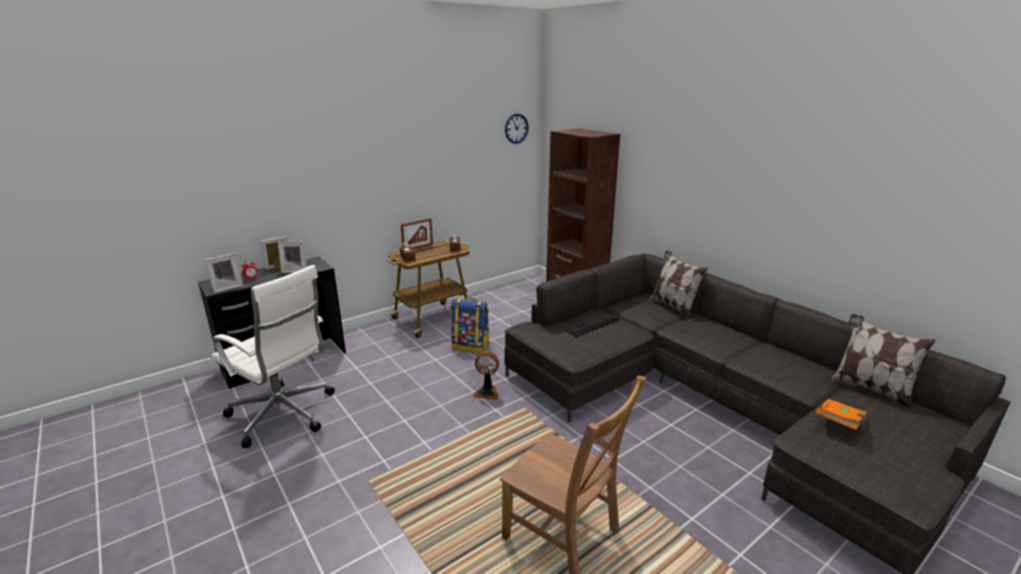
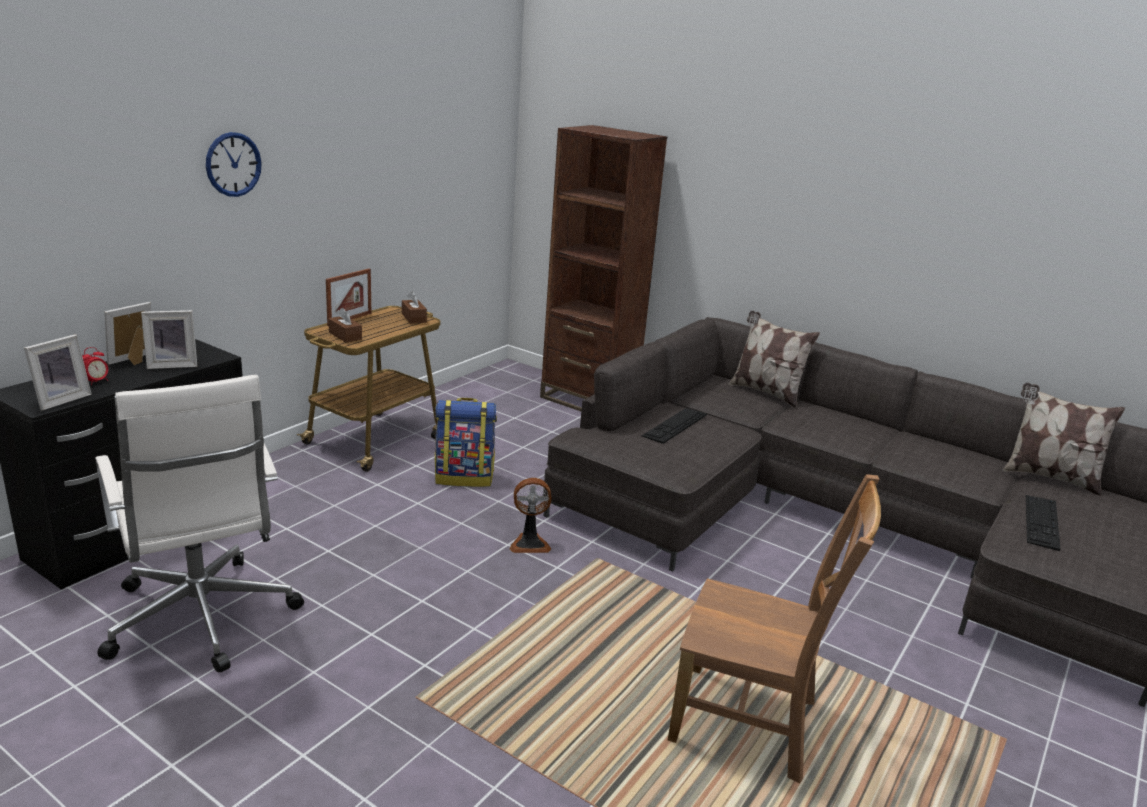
camera: 20 degrees left, 0 degrees up
white office chair [211,265,335,448] -> white office chair turned 45 degrees clockwise [95,375,304,672]
wall clock [505,113,529,144] -> wall clock moved to [206,132,262,197]
orange book [816,399,867,430] -> keyboard [1026,495,1061,551]

